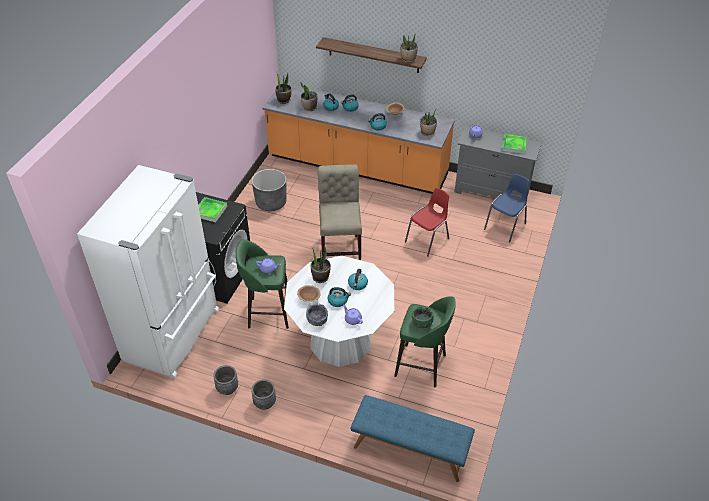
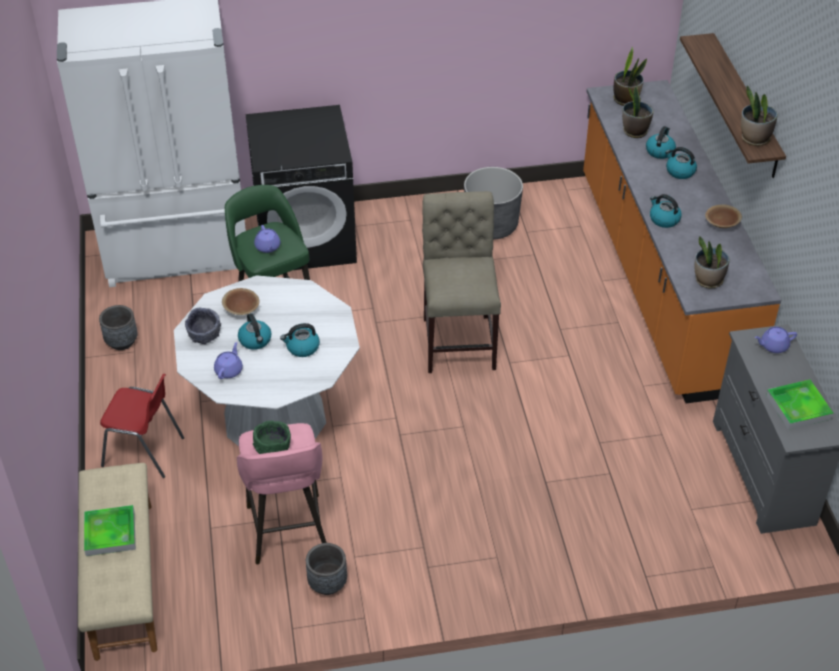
camera: 60 degrees right, 0 degrees up
tray [198,197,227,222] -> tray moved to [84,505,136,556]
grey planter [251,379,276,410] -> grey planter moved to [306,543,347,595]
potted plant [311,246,331,283] -> none
beige chair [318,164,362,260] -> beige chair turned 60 degrees counterclockwise [422,191,501,373]
blue bench [350,395,475,482] -> beige bench [78,463,157,661]
green stool [394,296,455,387] -> pink stool [237,423,327,564]
red chair [405,187,449,257] -> red chair moved to [100,374,184,478]
blue chair [484,174,529,243] -> none

